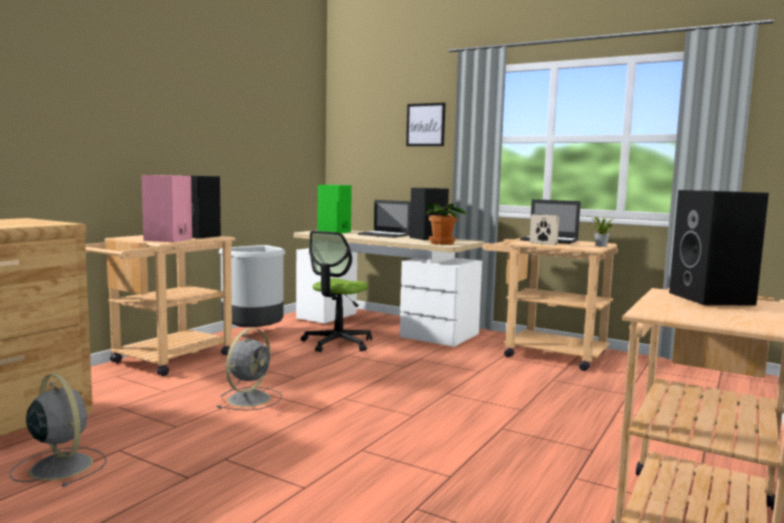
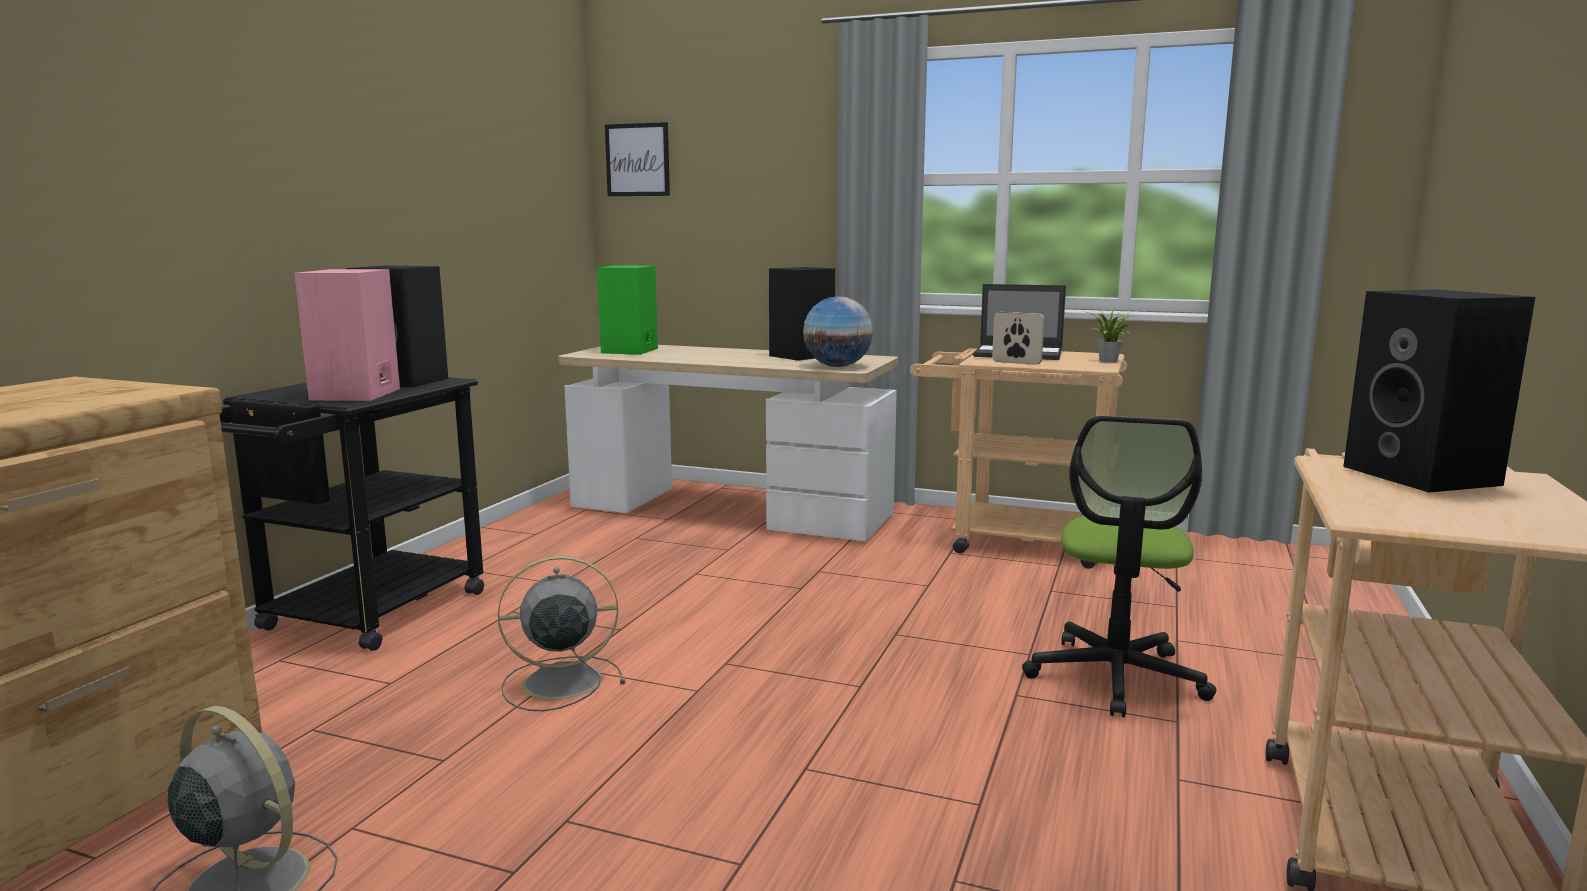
camera: 10 degrees left, 5 degrees up
beige cart [85,235,236,376] -> black cart [220,377,484,651]
grey fan [216,328,282,410] -> grey fan turned 120 degrees counterclockwise [498,556,625,711]
grey trash can [219,245,285,327] -> none
office chair [301,231,372,352] -> office chair moved to [1022,416,1217,717]
laptop [357,200,411,238] -> none
picture [406,103,446,146] -> picture moved to [605,122,670,196]
potted plant [426,203,467,245] -> globe [803,296,873,367]

